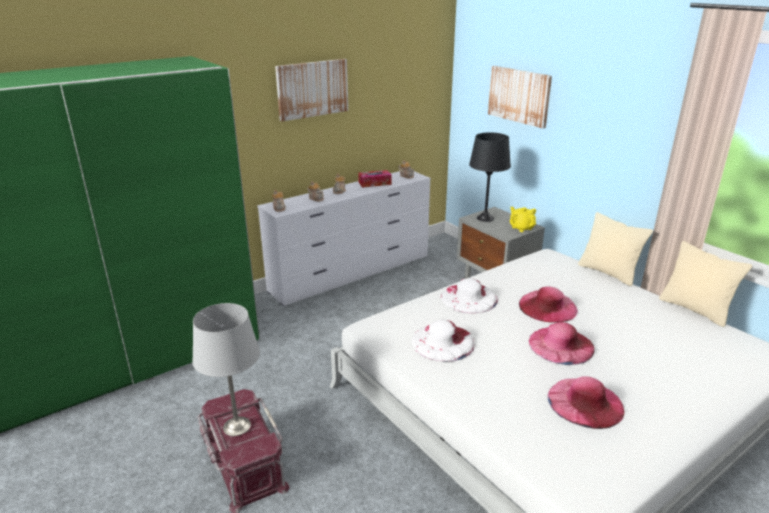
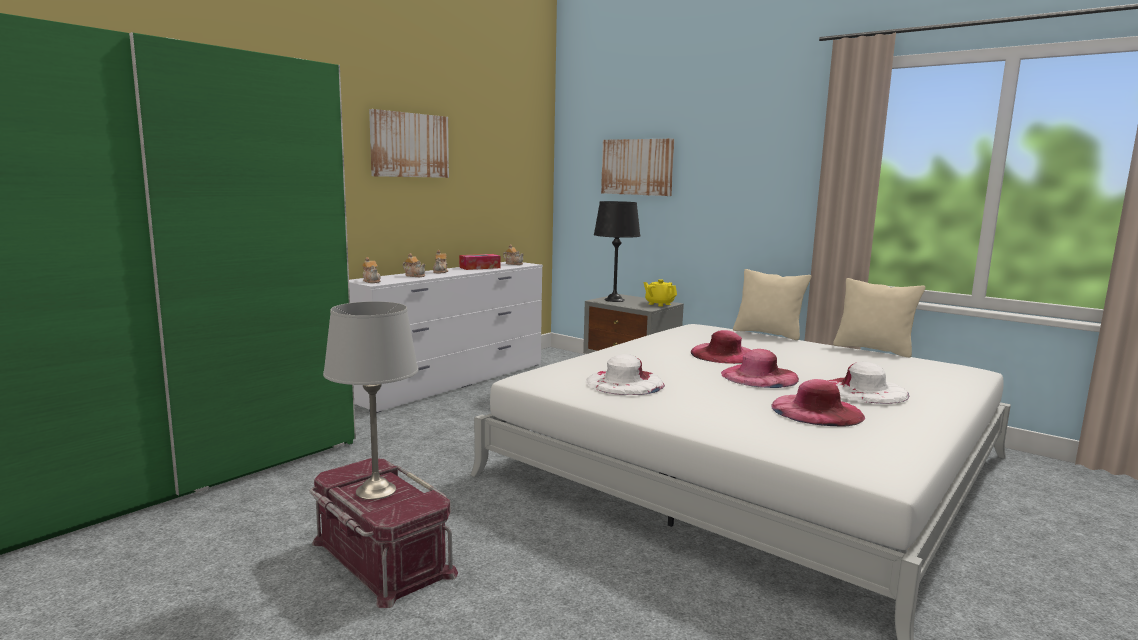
camera: 15 degrees left, 15 degrees down
white hat [441,278,498,313] -> white hat moved to [827,362,910,404]

